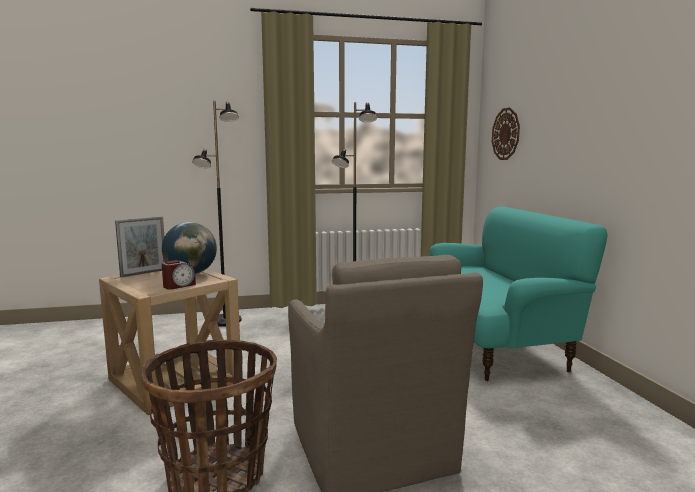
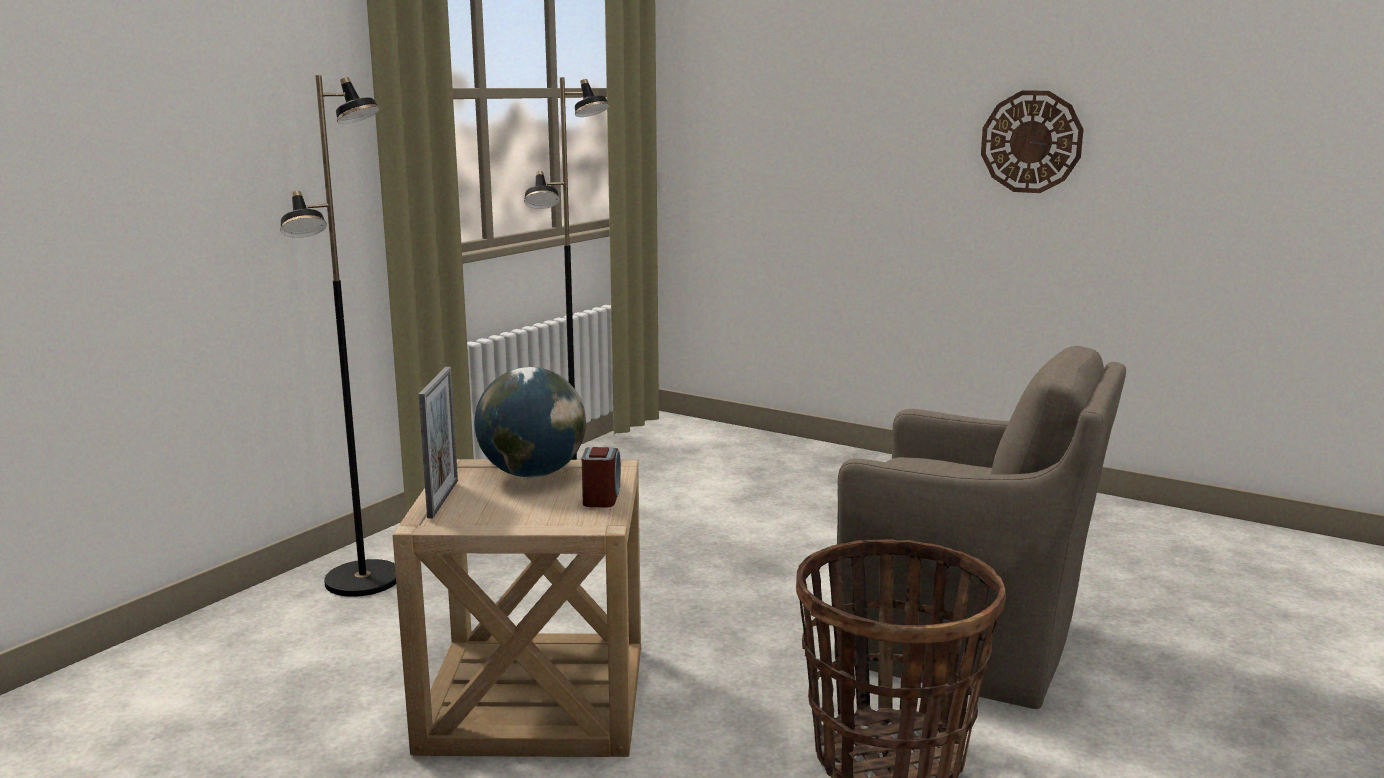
camera: 45 degrees left, 5 degrees up
turquoise sofa [430,207,607,381] -> none
wall clock [492,107,520,160] -> wall clock moved to [981,91,1084,193]

